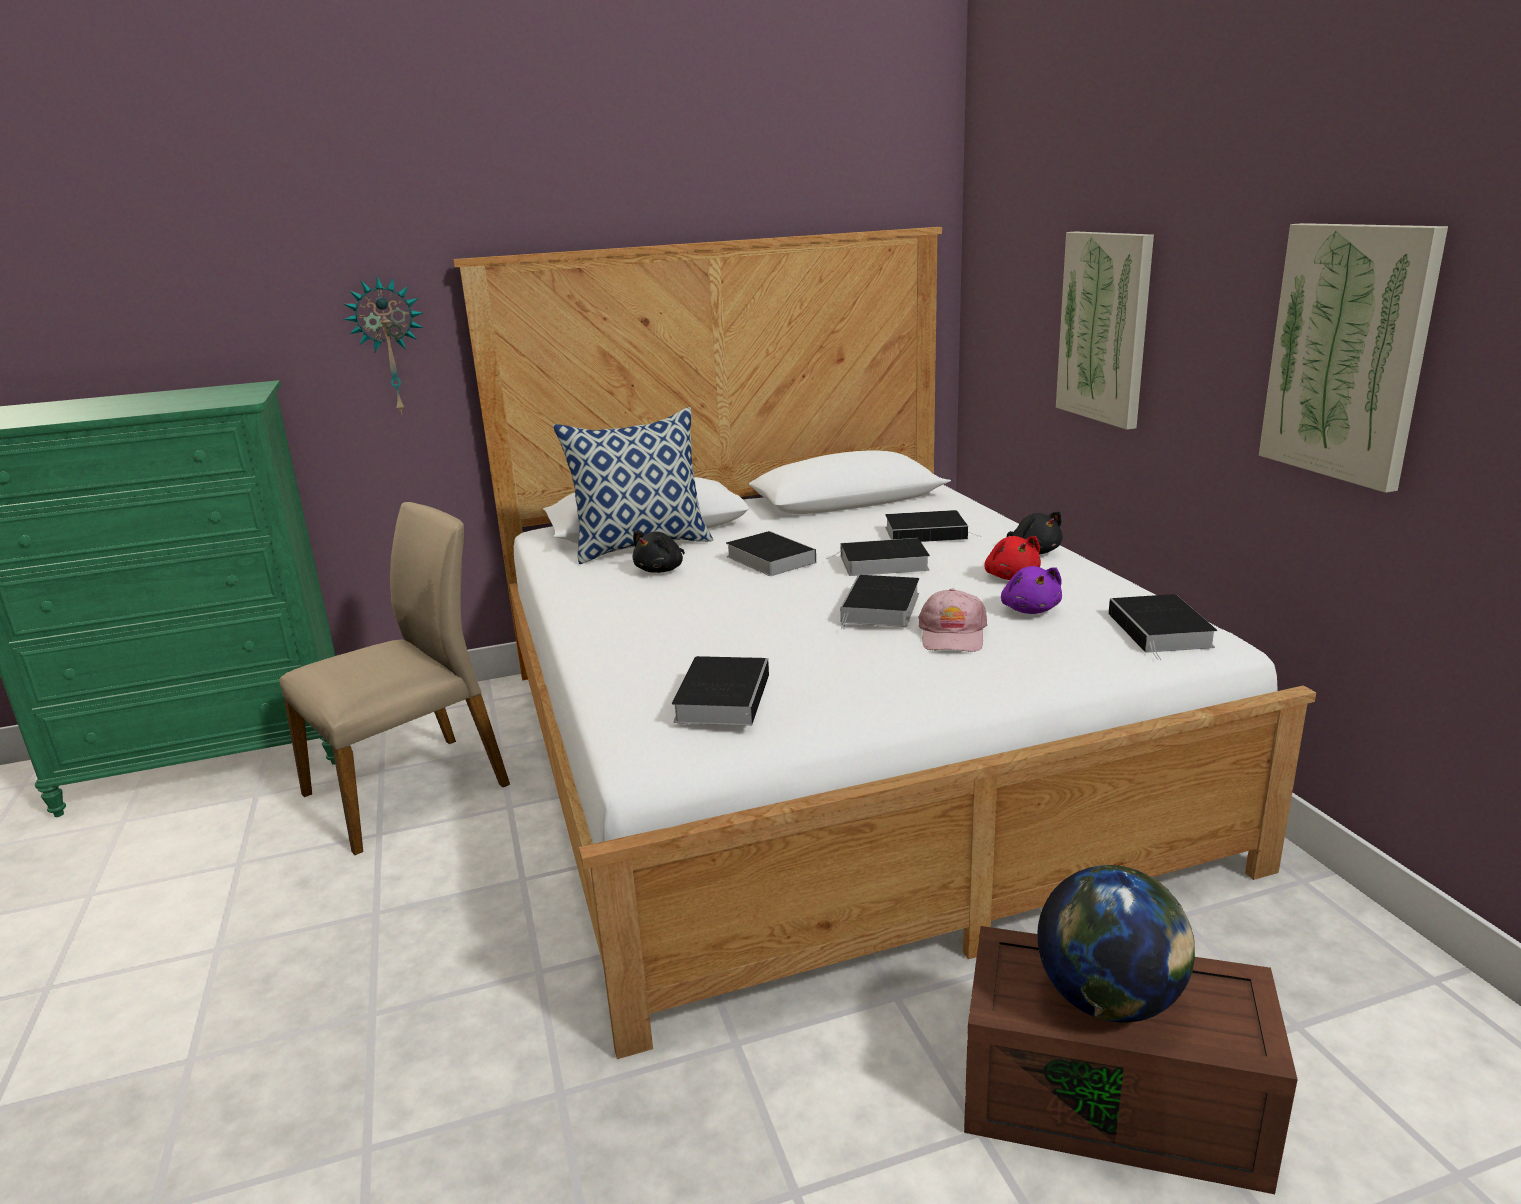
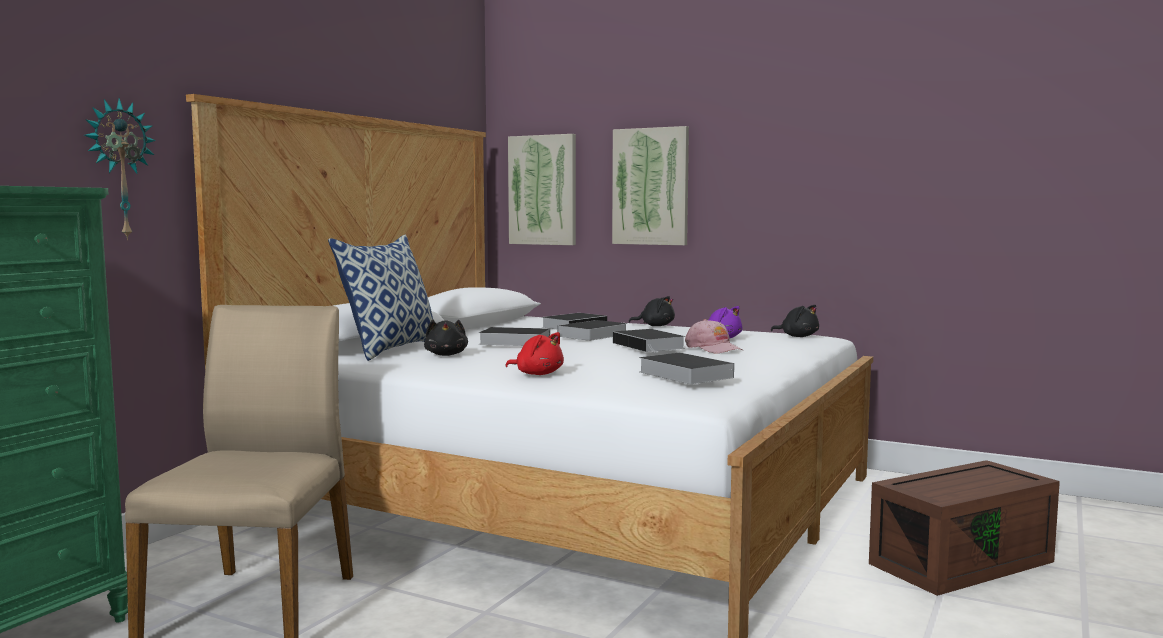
camera: 45 degrees left, 15 degrees down
red plush toy [984,536,1041,580] -> red plush toy moved to [506,332,564,375]
globe [1037,865,1195,1023] -> none
book [1109,594,1217,660] -> black plush toy [771,305,819,337]
picture [1259,223,1448,493] -> picture moved to [508,134,576,245]

